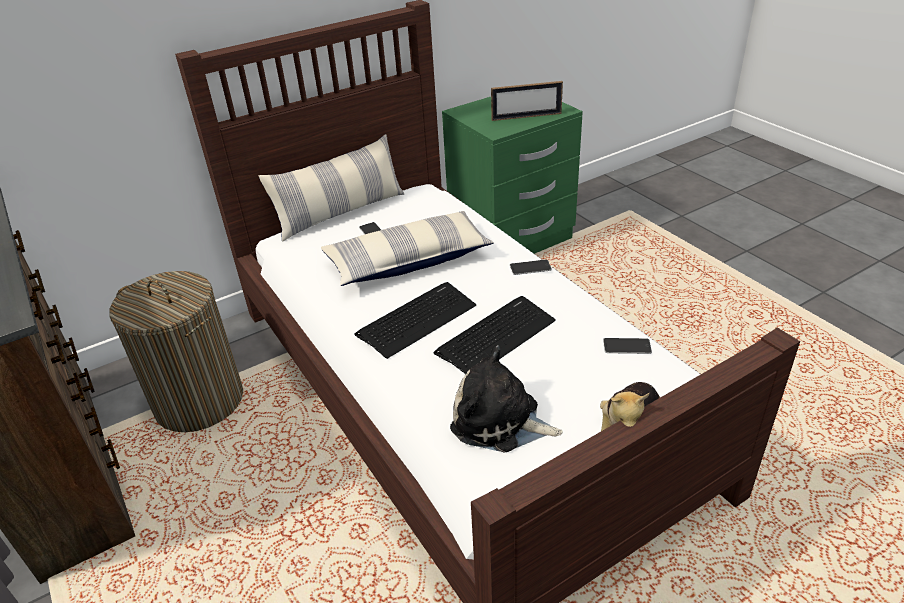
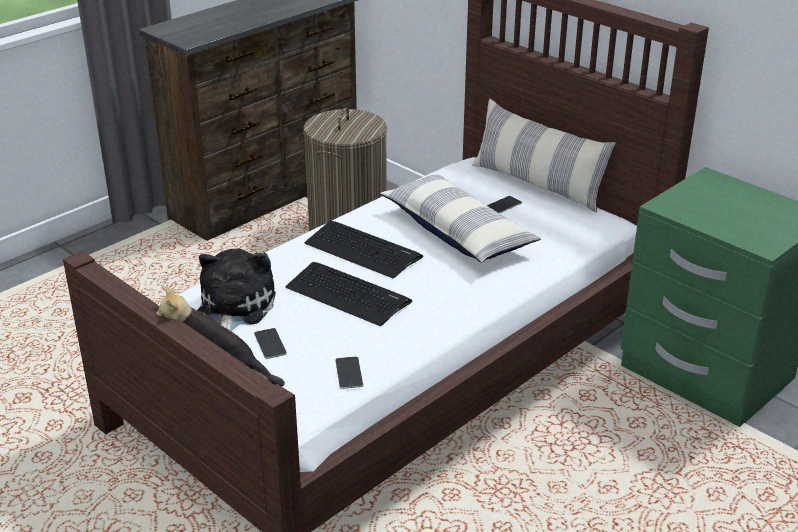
camera: 75 degrees right, 5 degrees down
picture frame [491,81,563,121] -> none
phone [510,260,552,275] -> phone moved to [254,328,287,359]

